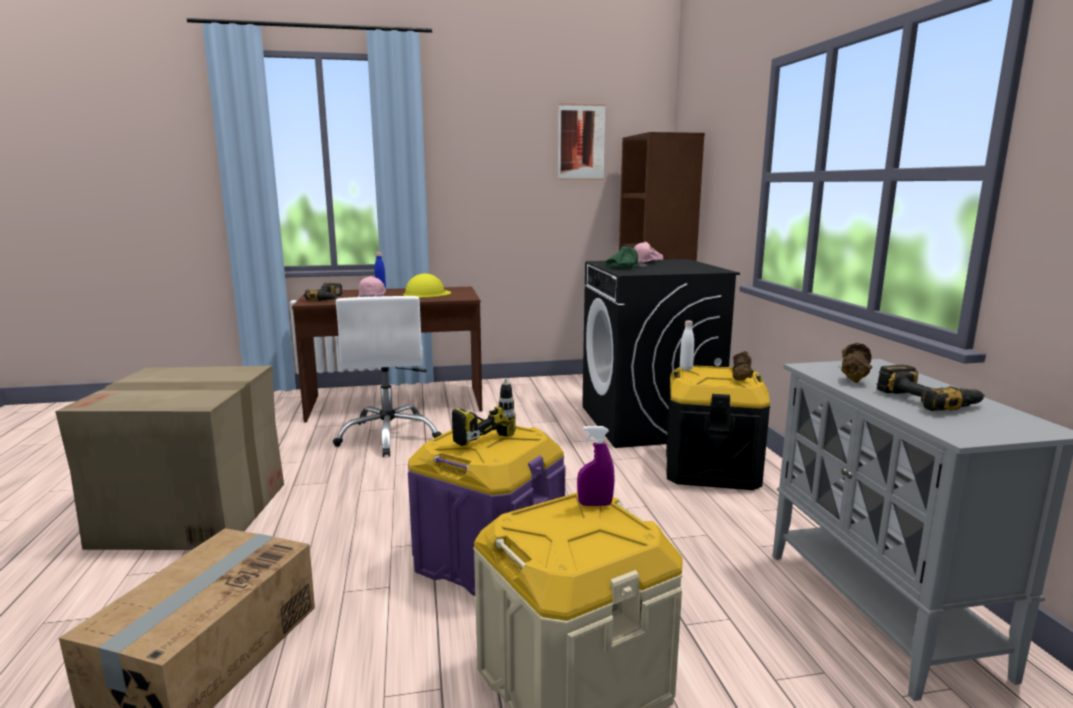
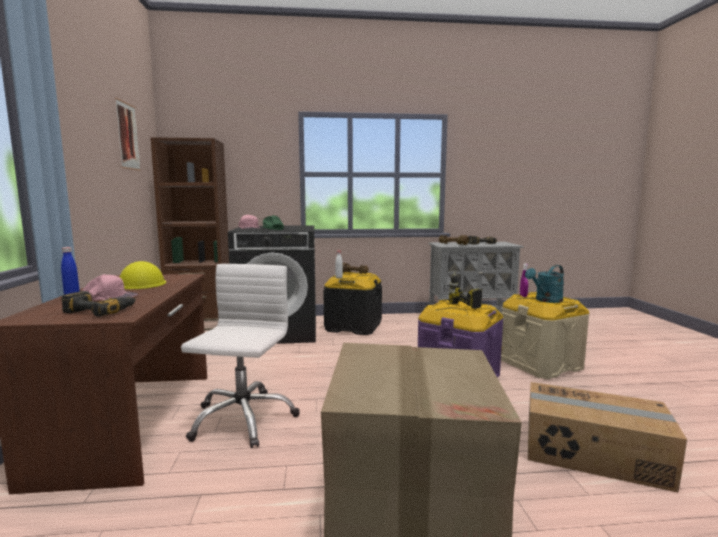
camera: 85 degrees left, 5 degrees down
white office chair [333,296,442,457] -> white office chair turned 75 degrees counterclockwise [181,264,300,448]
none -> turquoise watering can [525,265,564,303]

